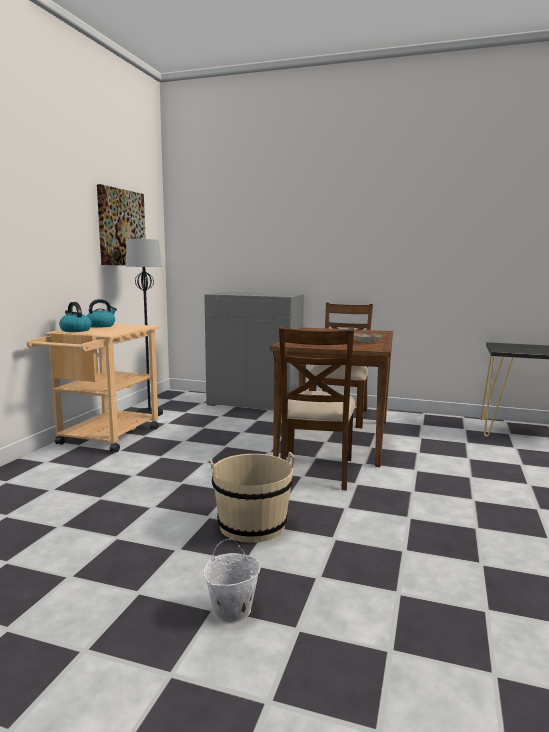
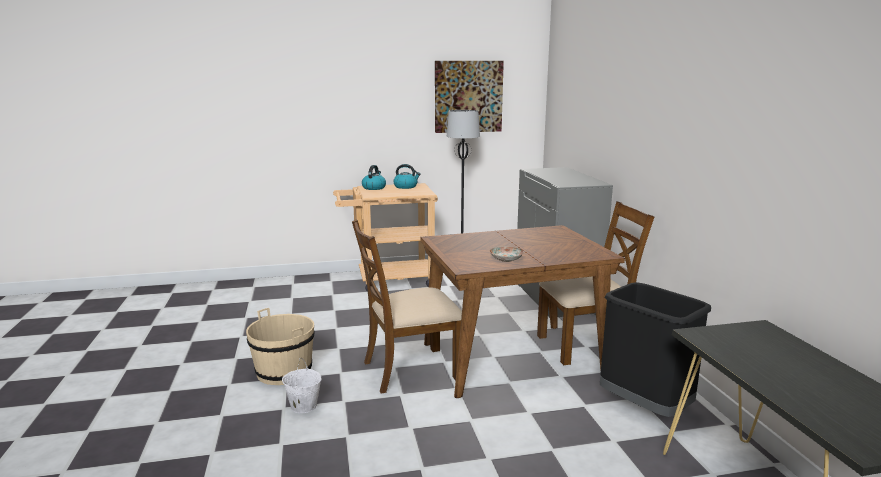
camera: 60 degrees right, 5 degrees up
white bucket [204,538,261,623] -> white bucket moved to [282,358,321,413]
none -> black trash can [600,282,711,417]

